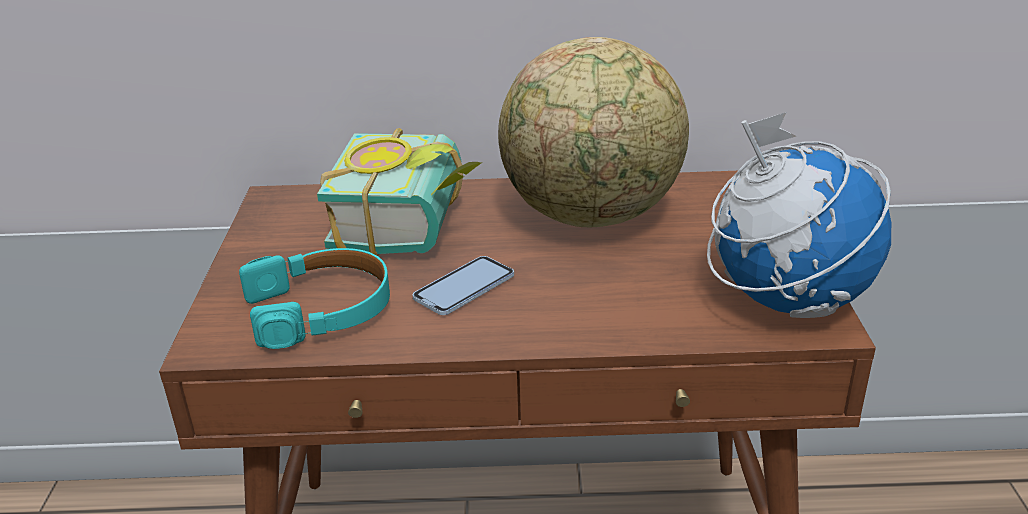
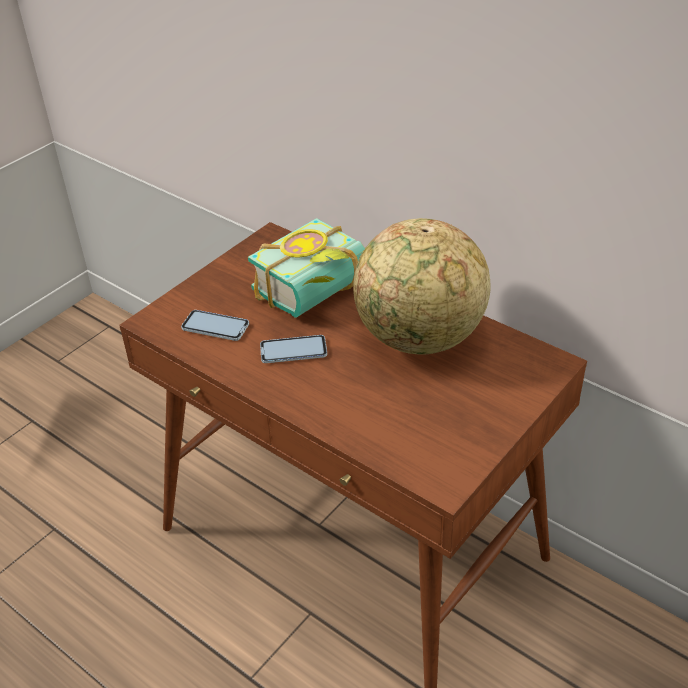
camera: 40 degrees right, 10 degrees up
turquoise headphones [239,248,390,349] -> phone [181,310,249,341]
globe [707,113,891,318] -> none

